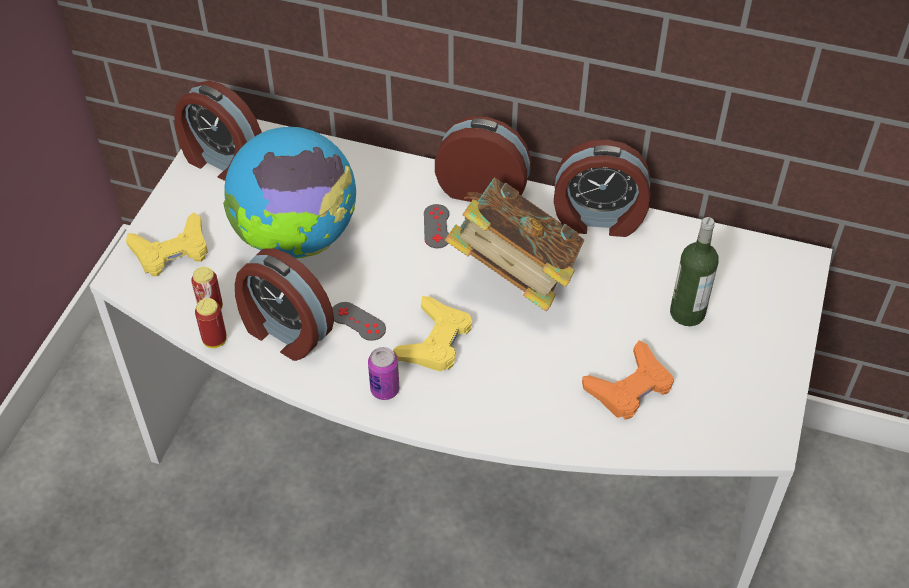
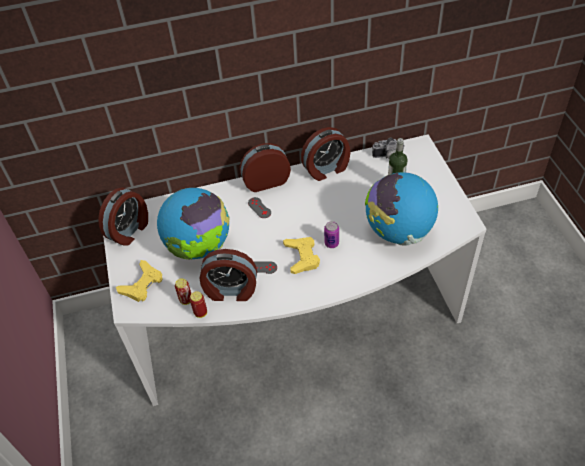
camera: 30 degrees left, 0 degrees up
alarm clock [174,80,262,181] -> alarm clock turned 60 degrees counterclockwise [98,187,148,246]
can [368,347,399,400] -> can moved to [324,221,339,248]
book [445,177,584,311] -> none
orange game controller [582,340,674,420] -> globe [365,172,438,245]
none -> camera [372,137,405,159]

